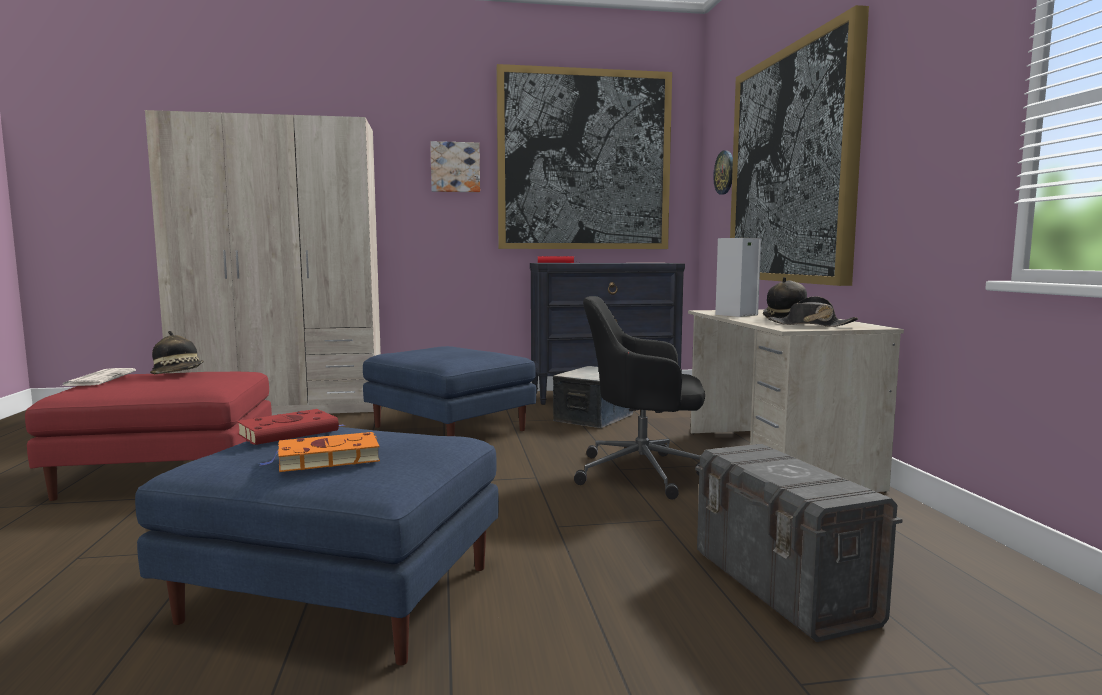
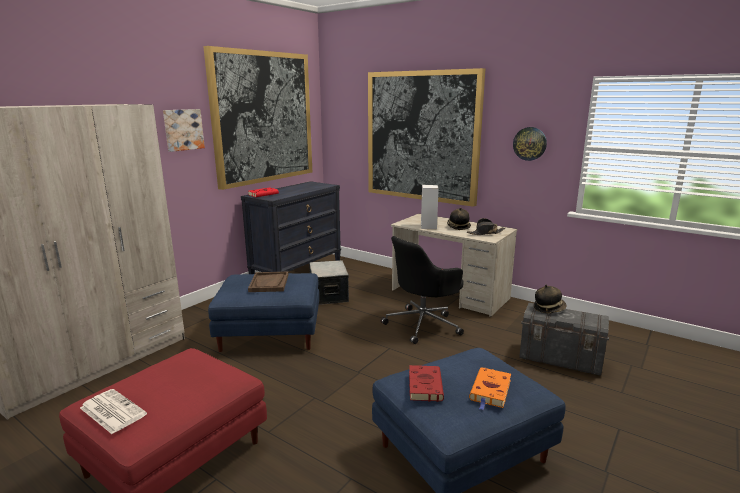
camera: 45 degrees left, 10 degrees up
hat [150,331,204,374] -> hat moved to [534,285,567,313]
wall clock [713,150,733,195] -> wall clock moved to [513,127,547,161]
none -> brown tray [248,272,288,292]

